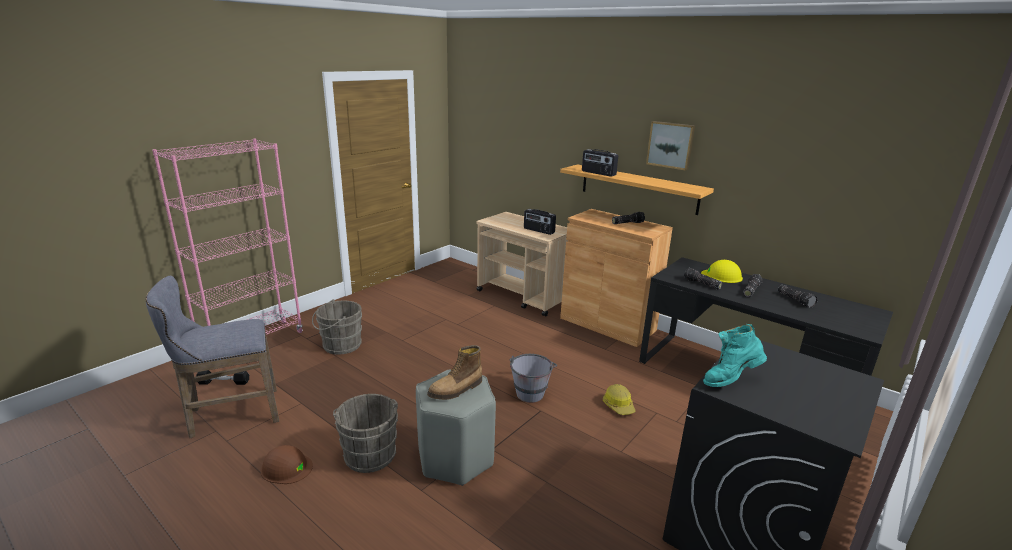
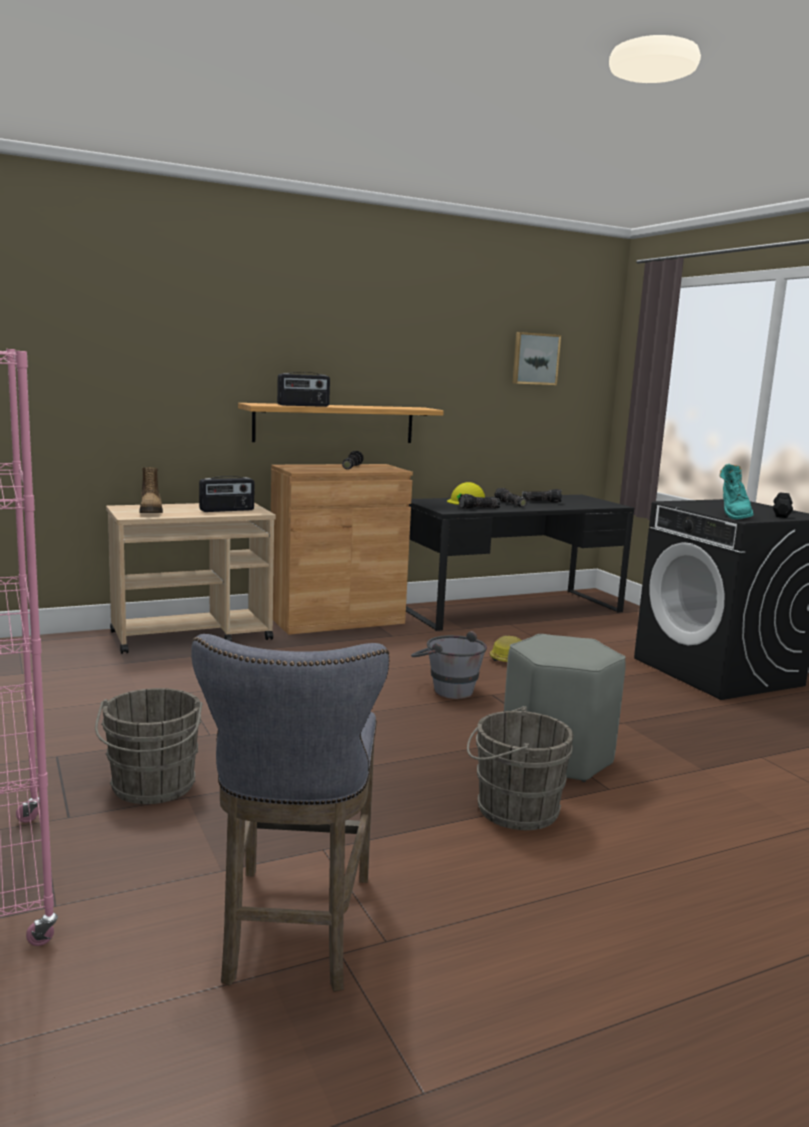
camera: 65 degrees left, 10 degrees down
black dumbbell [196,370,249,385] -> black dumbbell moved to [773,492,793,518]
brown hard hat [260,445,313,484] -> none
boot [427,345,482,400] -> boot moved to [139,467,163,513]
picture [646,121,695,171] -> picture moved to [513,332,561,385]

